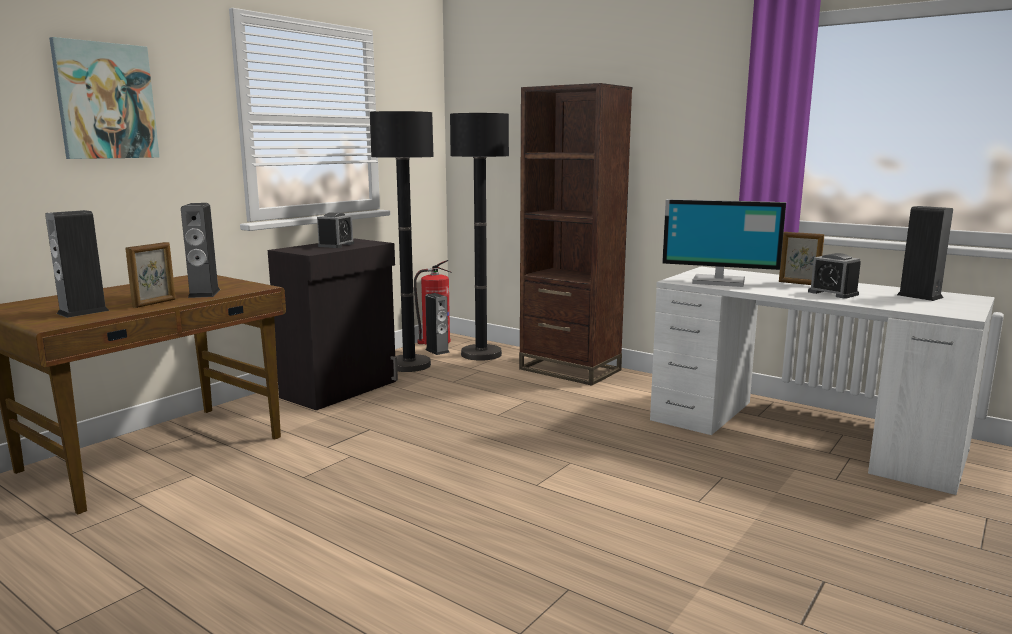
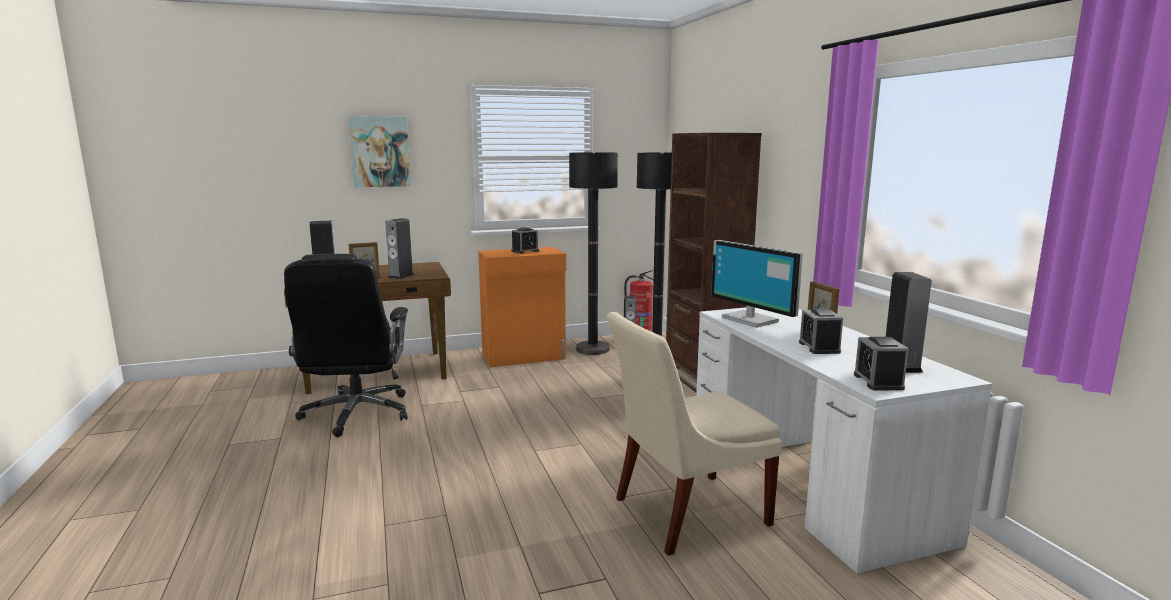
camera: 35 degrees right, 0 degrees up
black cabinet [268,238,398,410] -> orange cabinet [478,247,566,367]
none -> black office chair [284,254,408,437]
none -> beige chair [607,312,782,556]
none -> alarm clock [854,337,909,390]

